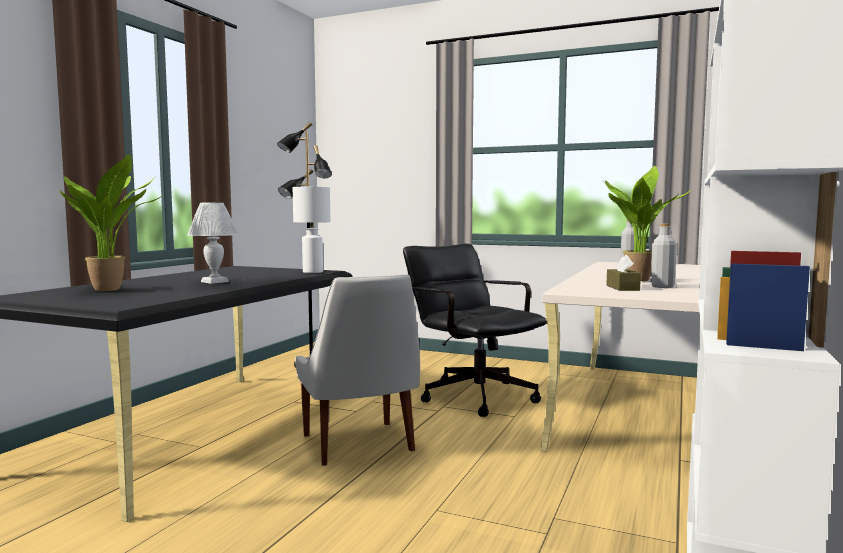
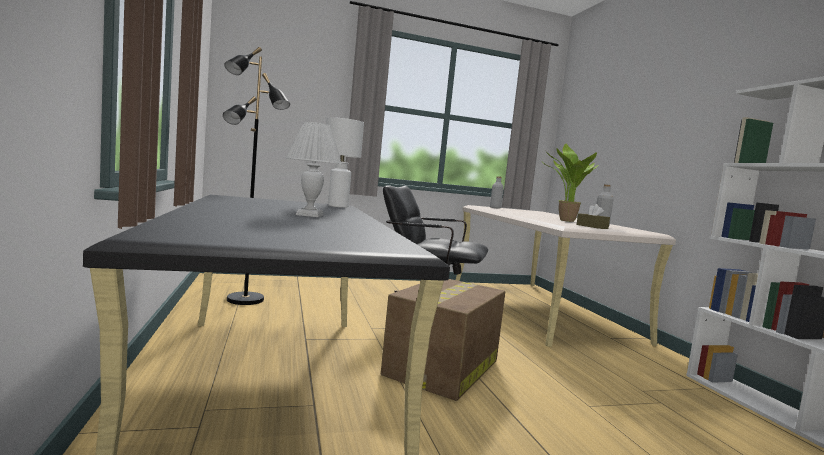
camera: 40 degrees left, 0 degrees up
potted plant [59,154,163,291] -> none
white chair [295,274,420,466] -> cardboard box [381,279,505,401]

